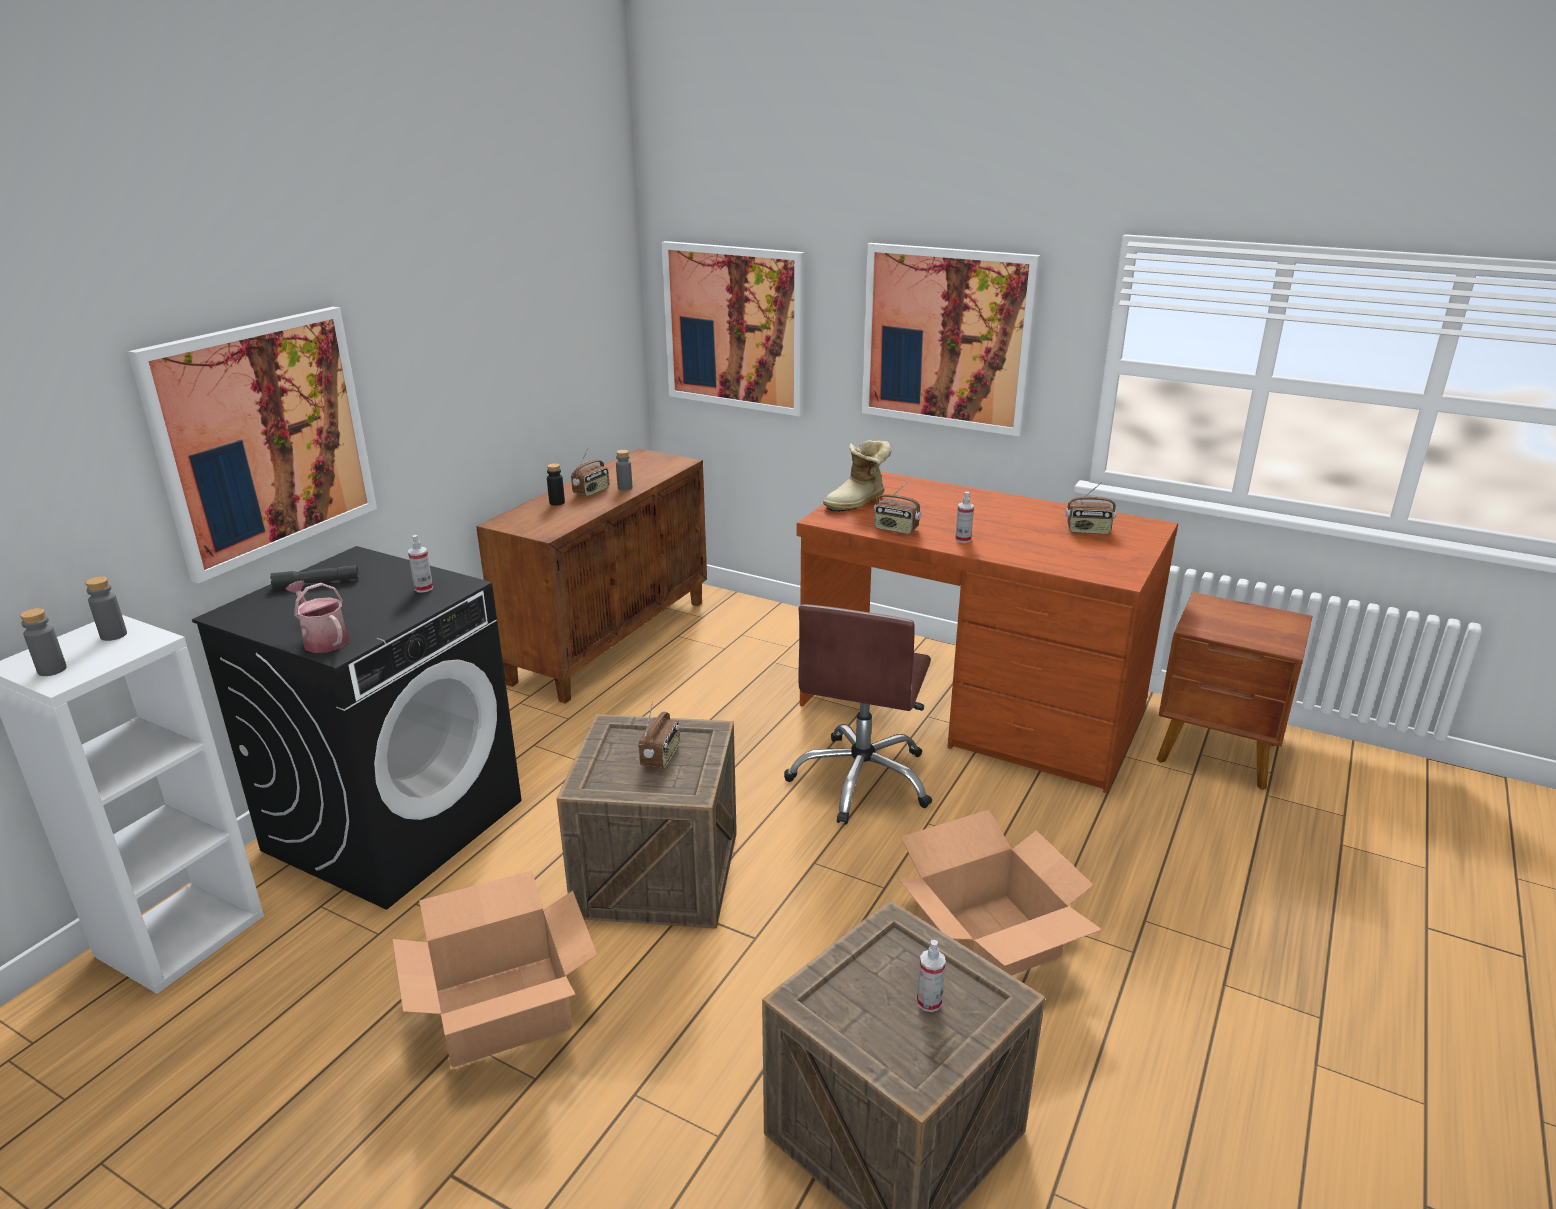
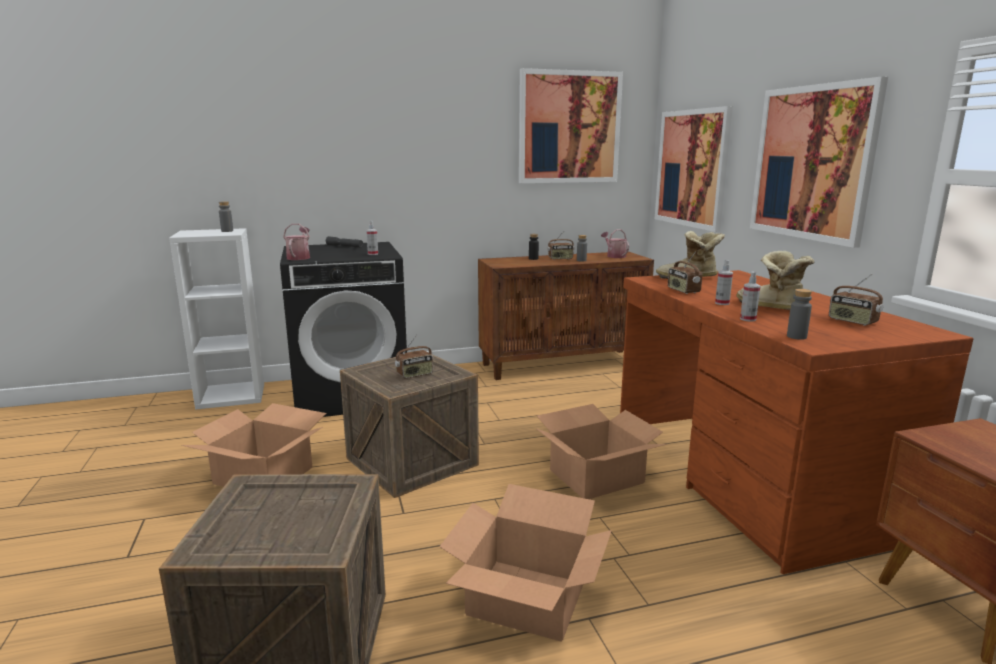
camera: 45 degrees right, 10 degrees down
grey bottle [20,608,67,676] -> grey bottle moved to [787,289,812,340]
picture [128,307,377,584] -> picture moved to [519,68,623,183]
brown office chair [784,604,932,825] -> cardboard box [536,404,667,499]
spray bottle [917,940,946,1012] -> spray bottle moved to [740,272,760,322]
none -> watering can [601,229,629,258]
none -> boot [737,251,815,310]

